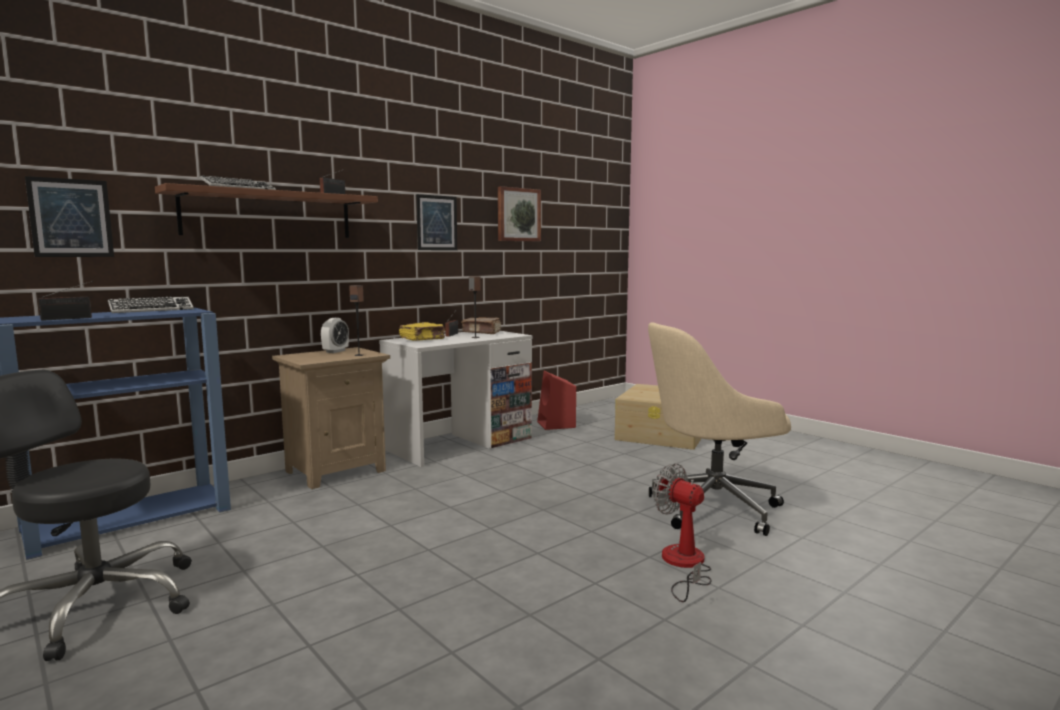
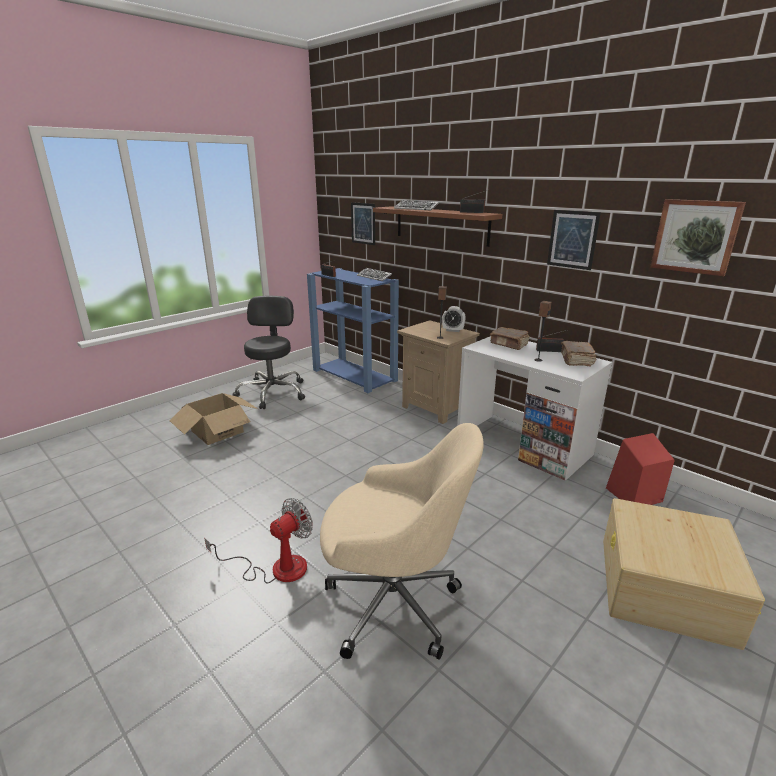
camera: 85 degrees right, 15 degrees up
yellow book [399,322,445,341] -> brown book [490,327,530,350]
beige office chair [648,322,791,536] -> beige office chair turned 120 degrees clockwise [320,423,484,660]
none -> cardboard box [169,393,258,445]

